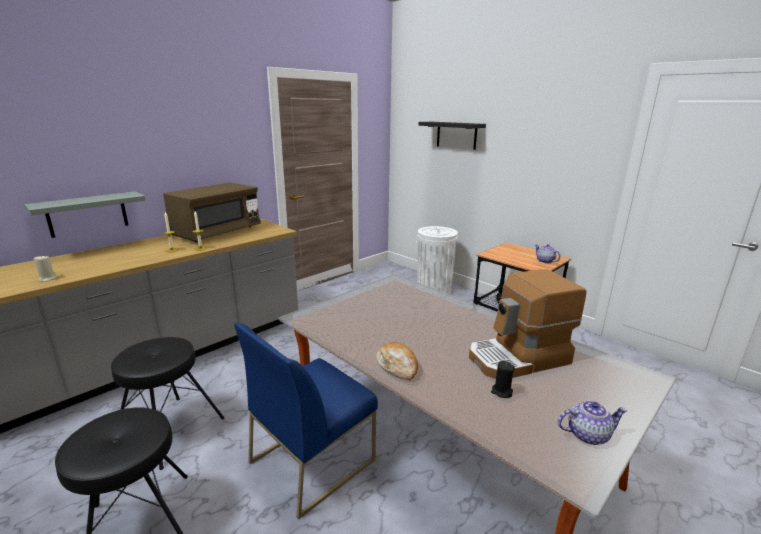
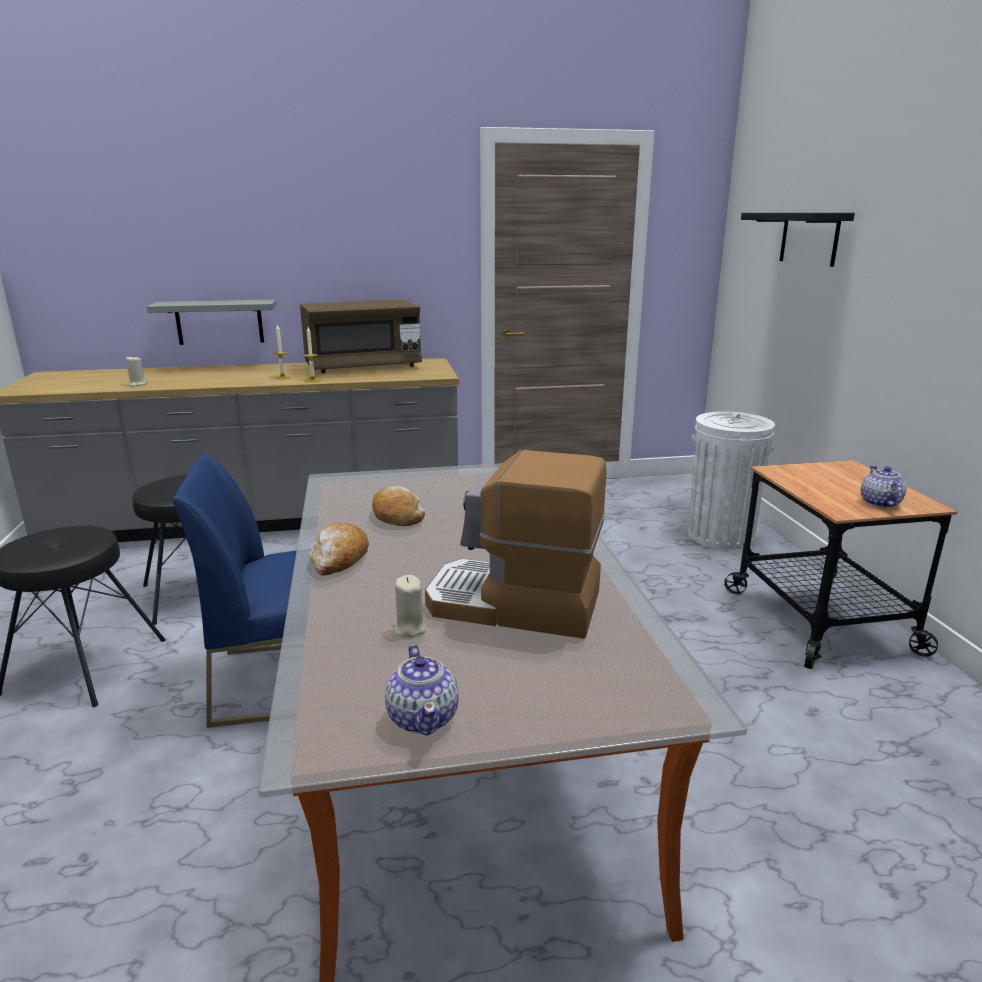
camera: 35 degrees right, 0 degrees up
black candle [491,360,515,398] -> beige candle [393,575,426,638]
teapot [558,401,627,445] -> teapot turned 45 degrees clockwise [385,645,458,736]
none -> bread [372,486,426,526]

